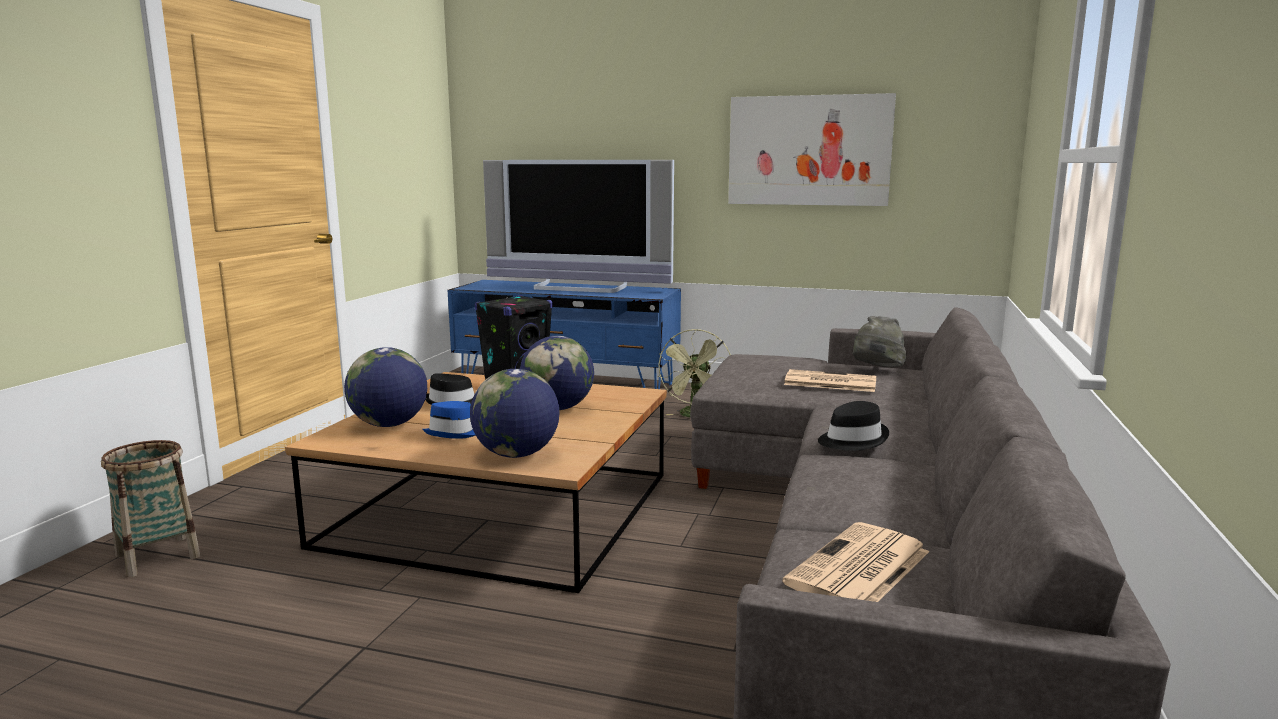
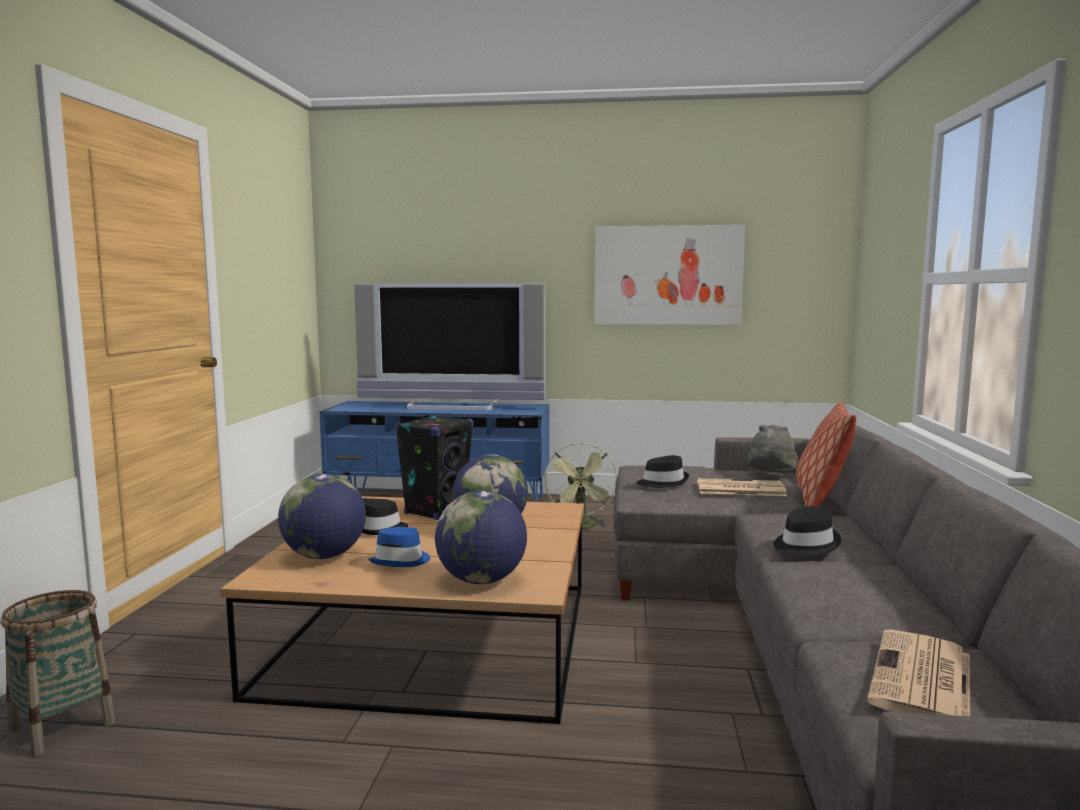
camera: 10 degrees left, 5 degrees down
none -> black hat [637,455,689,488]
none -> pillow [796,401,856,507]

